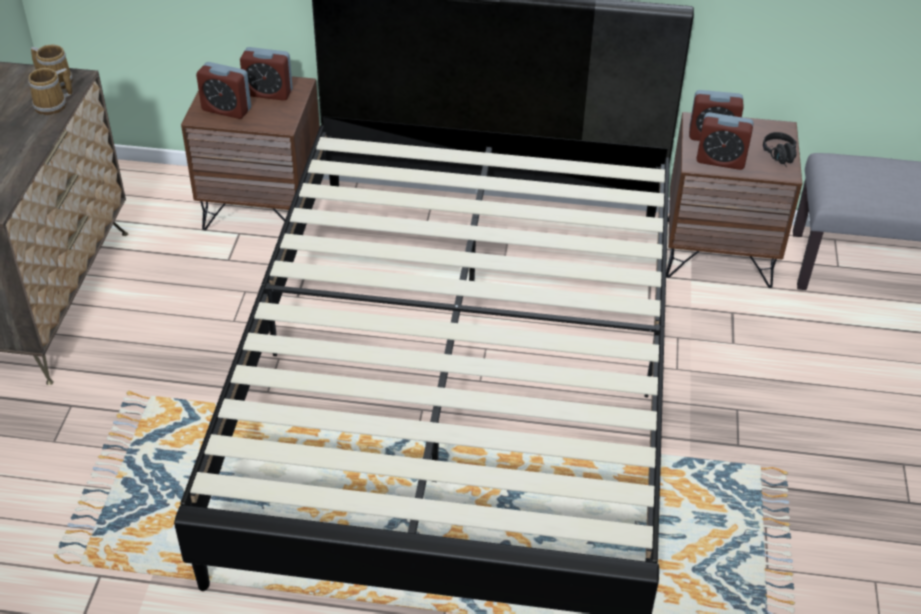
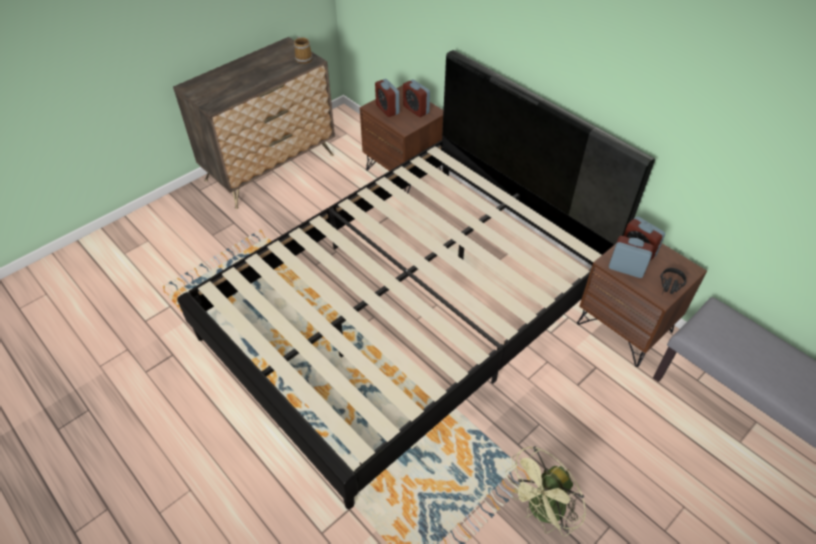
camera: 40 degrees right, 5 degrees up
mug [28,68,73,115] -> none
alarm clock [696,112,754,170] -> alarm clock turned 150 degrees clockwise [609,236,654,278]
none -> green fan [506,446,586,537]

